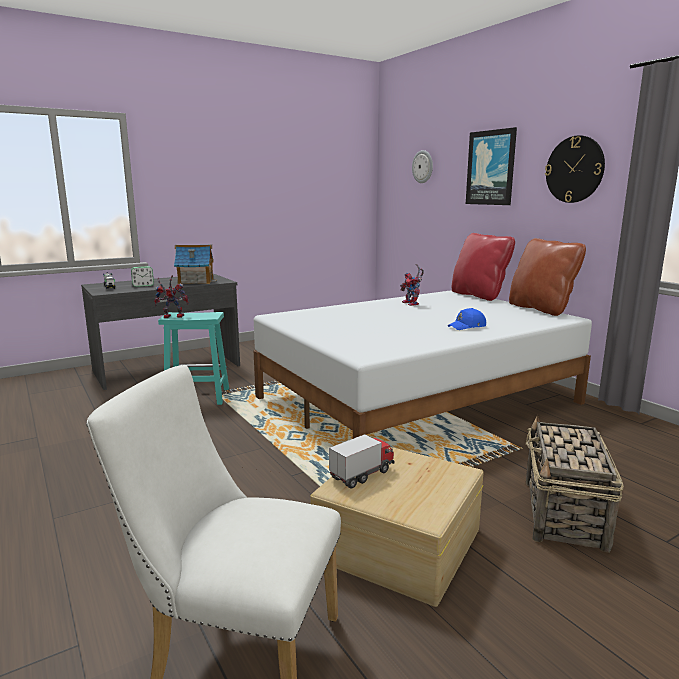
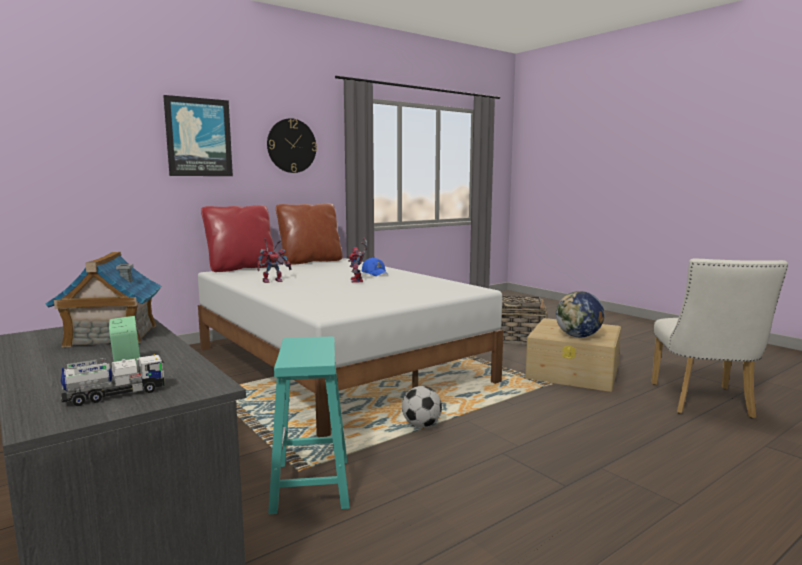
camera: 95 degrees left, 5 degrees down
toy robot [154,275,189,318] -> toy robot moved to [348,238,367,283]
toy truck [329,434,395,489] -> globe [556,291,605,337]
wall clock [412,150,433,183] -> none
none -> football [402,386,442,428]

